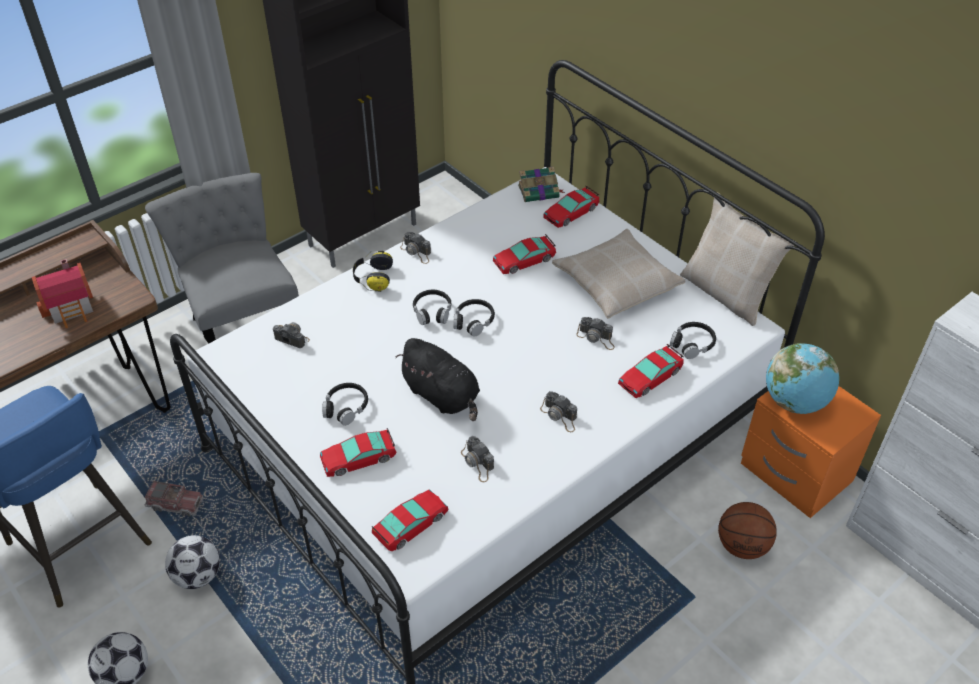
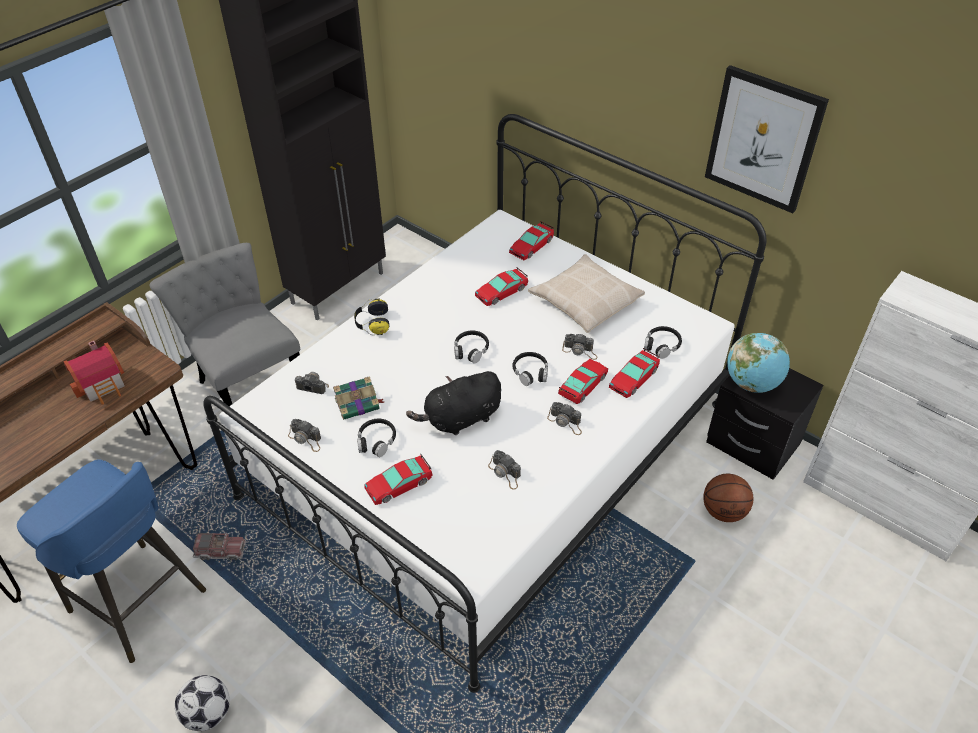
camera: 10 degrees left, 0 degrees up
football [165,535,220,589] -> none
toy car [372,490,448,551] -> toy car moved to [558,359,608,404]
black plush toy [396,338,480,421] -> black plush toy turned 120 degrees clockwise [406,371,501,435]
camera [400,232,431,264] -> camera moved to [288,419,321,452]
black headphones [413,290,451,325] -> black headphones moved to [512,352,548,386]
book [518,167,565,202] -> book moved to [333,376,384,420]
beige pillow [680,193,795,326] -> none
orange nightstand [741,386,881,518] -> black nightstand [706,368,824,480]
none -> picture [705,65,829,213]

